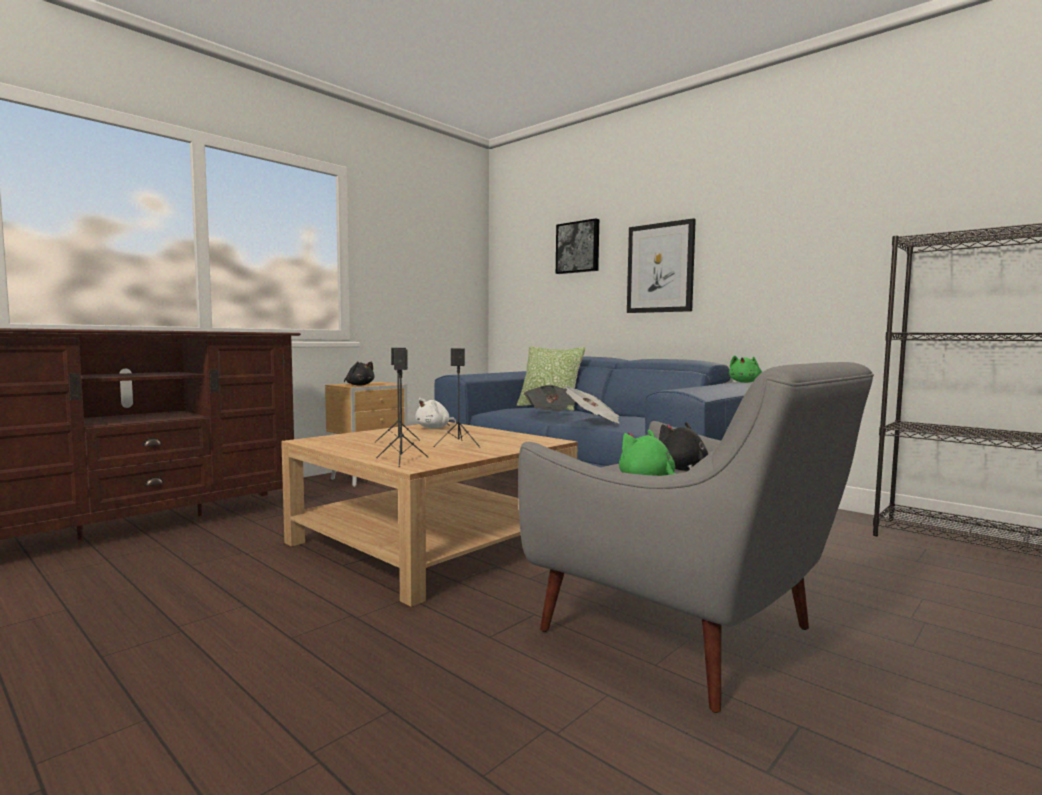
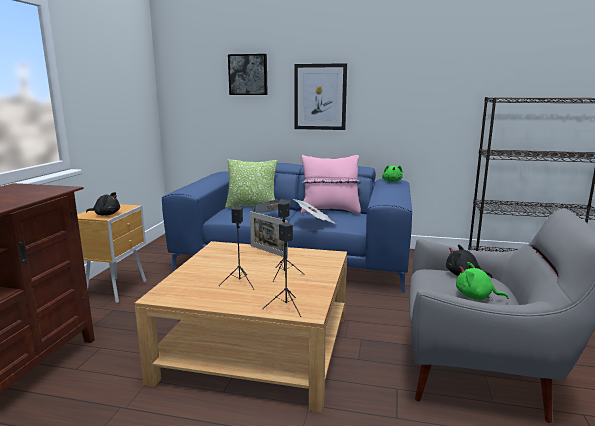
camera: 30 degrees left, 10 degrees up
white plush toy [415,398,456,428] -> none
none -> picture frame [250,211,288,258]
none -> pink pillow [301,155,361,214]

